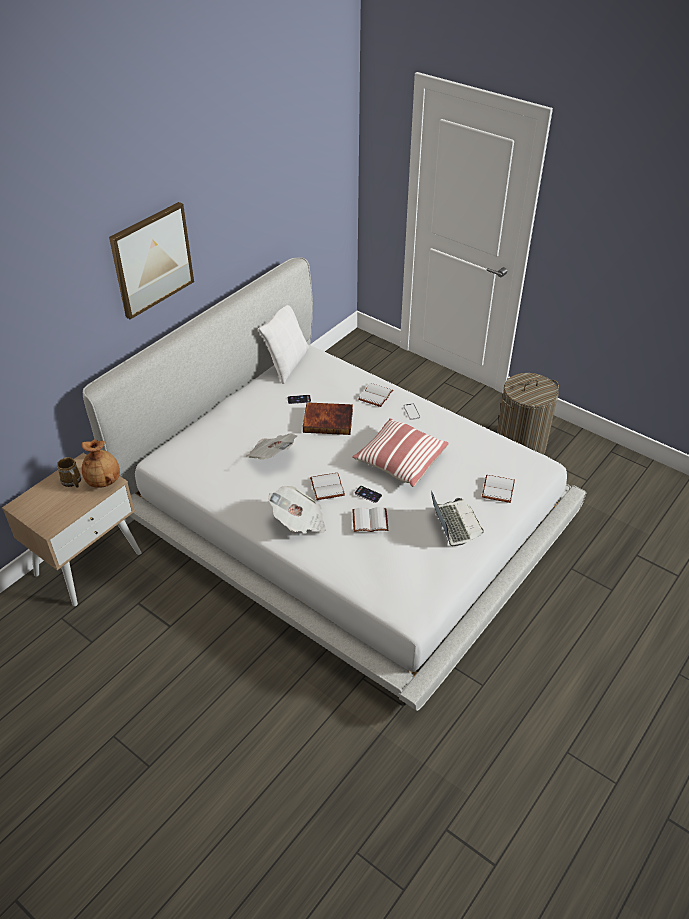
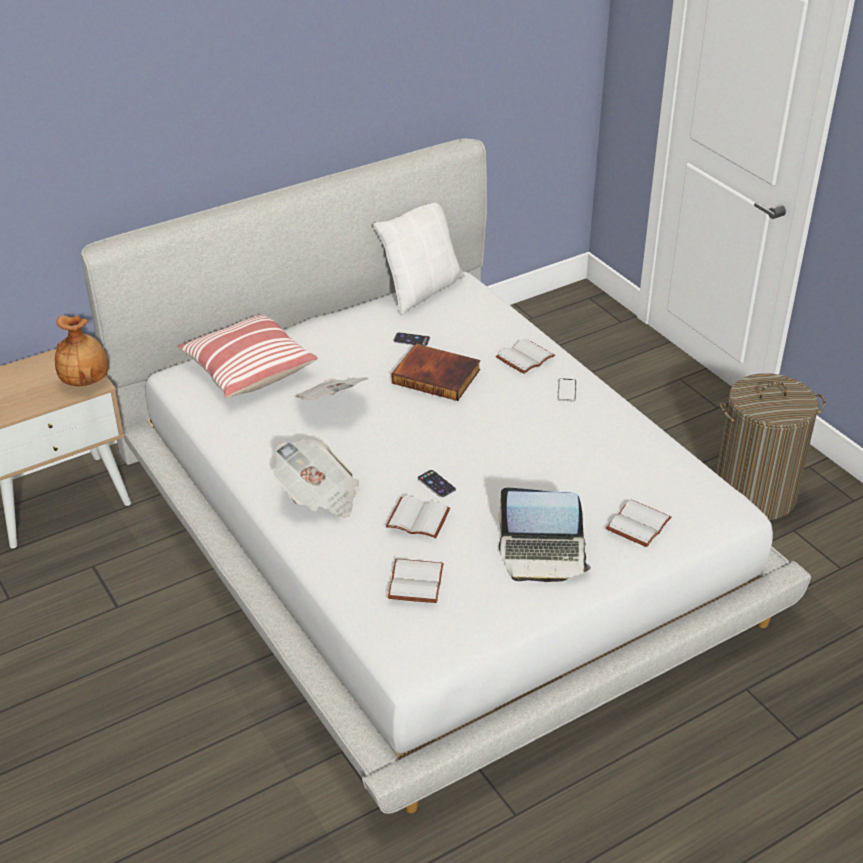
camera: 20 degrees right, 5 degrees down
mug [57,457,81,488] -> none
picture [109,202,194,320] -> none
white book [310,473,345,500] -> white book moved to [388,559,444,603]
pillow [352,418,449,487] -> pillow moved to [177,315,318,398]
laptop [431,491,484,546] -> laptop turned 90 degrees clockwise [498,488,591,582]

